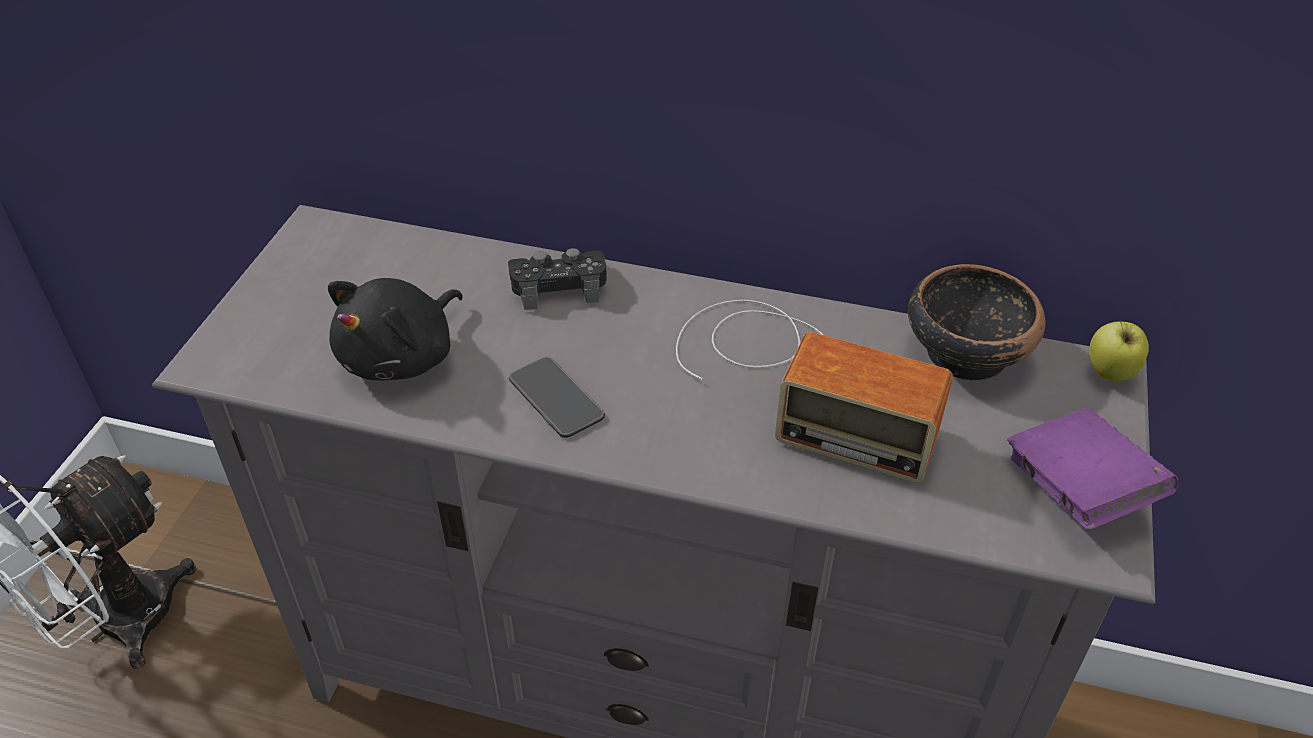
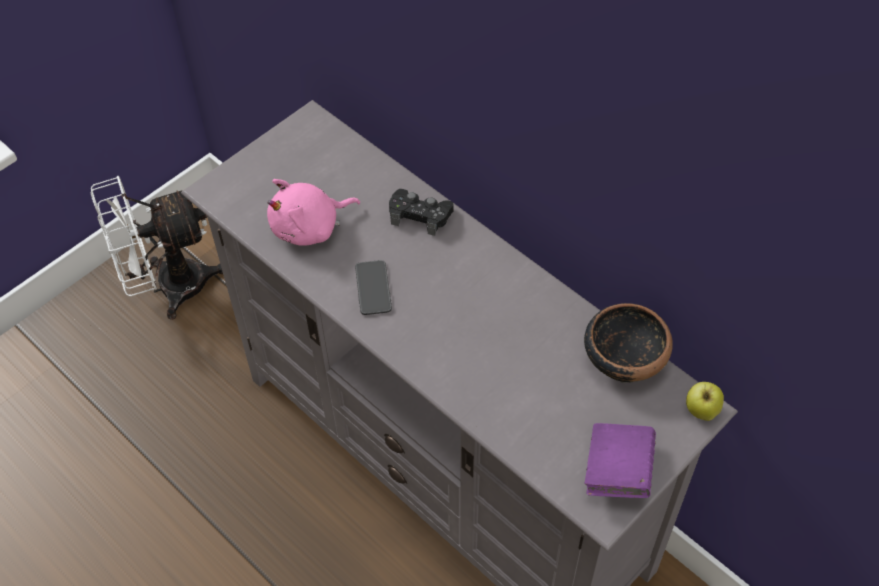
camera: 30 degrees right, 10 degrees up
black plush toy [328,278,463,380] -> pink plush toy [267,179,360,246]
radio [676,300,953,483] -> none

